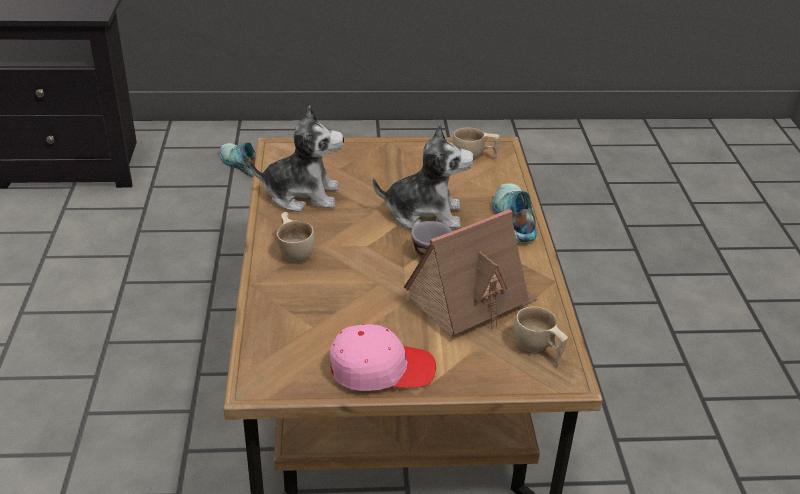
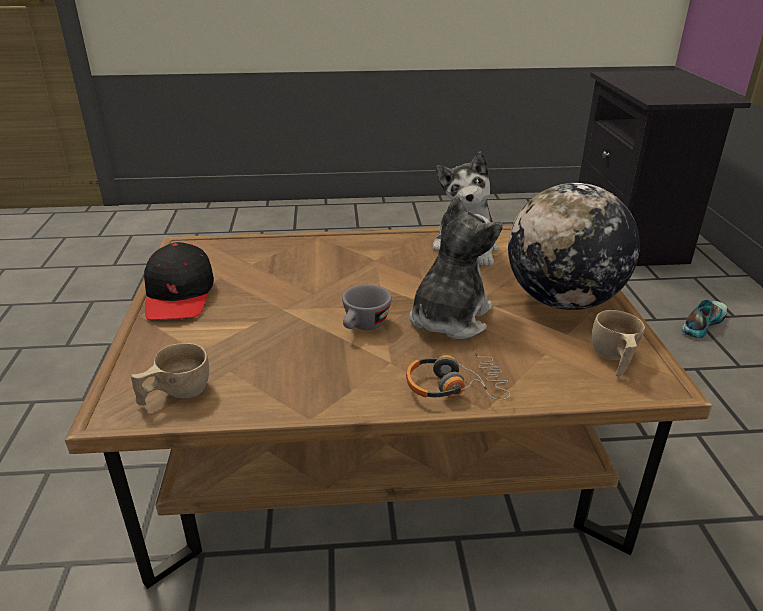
camera: 90 degrees right, 5 degrees down
beige cup [277,212,315,263] -> none
pink cap [329,324,436,391] -> black cap [144,242,214,320]
plush toy [373,124,474,229] -> plush toy turned 150 degrees counterclockwise [409,195,503,339]
toy house [403,209,538,338] -> none
shoe [492,183,537,242] -> headphones [406,350,510,400]
none -> globe [508,183,640,310]

